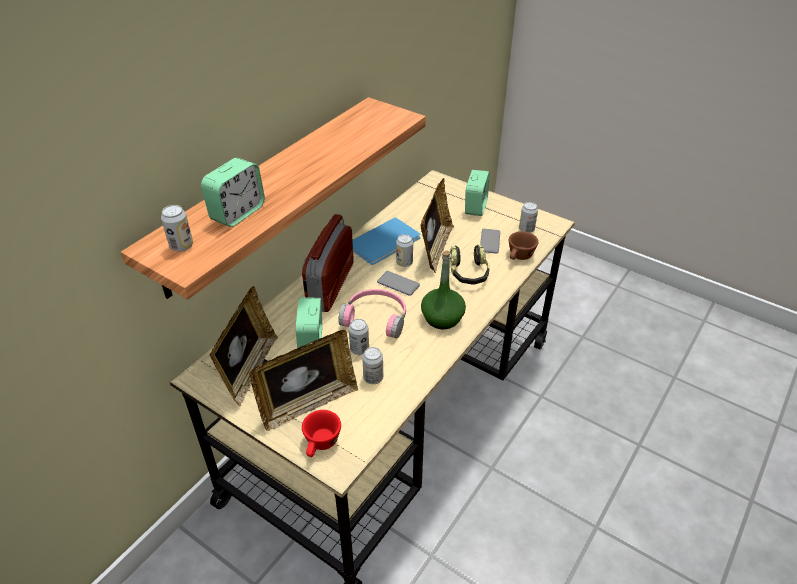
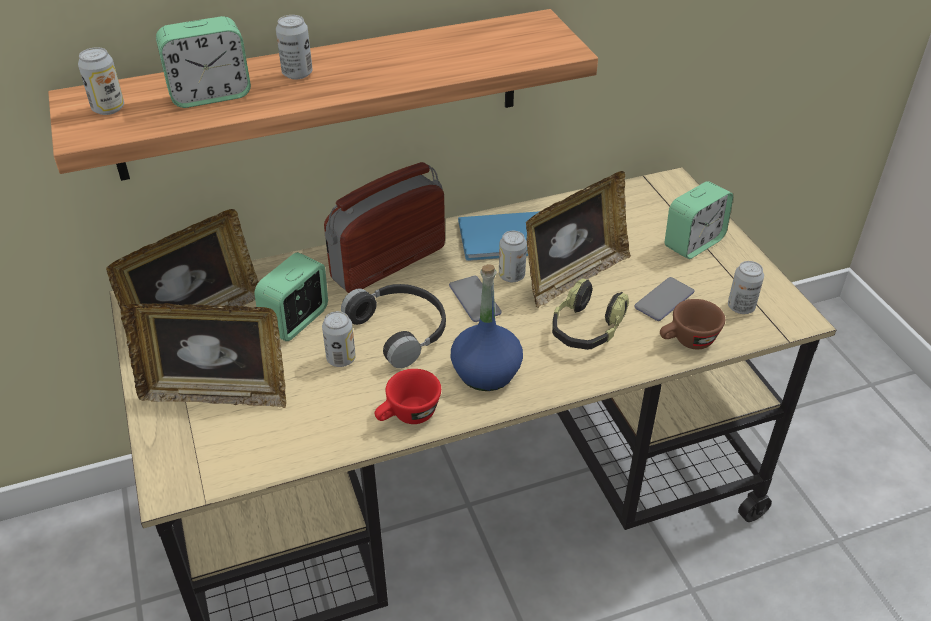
camera: 35 degrees right, 0 degrees up
red cup [302,410,341,457] -> red cup moved to [375,369,441,424]
pink headphones [339,289,406,338] -> black headphones [341,284,446,368]
can [362,347,383,384] -> can moved to [276,15,313,80]
green bottle [421,251,466,329] -> blue bottle [451,264,523,391]

